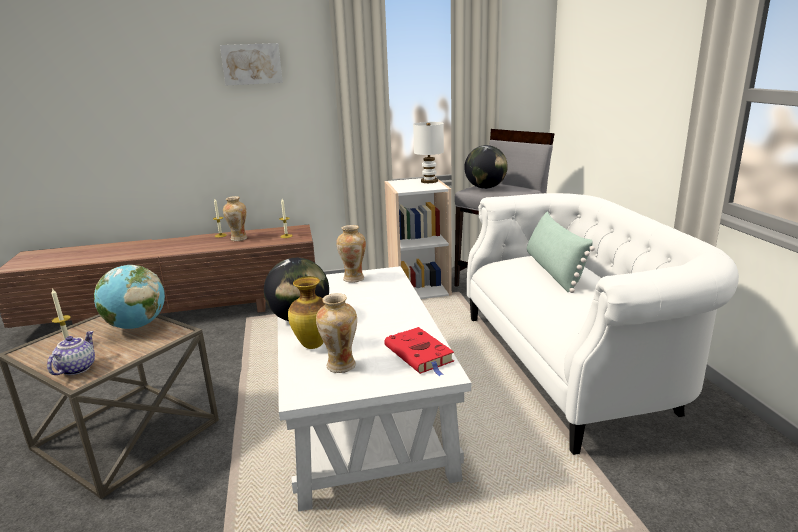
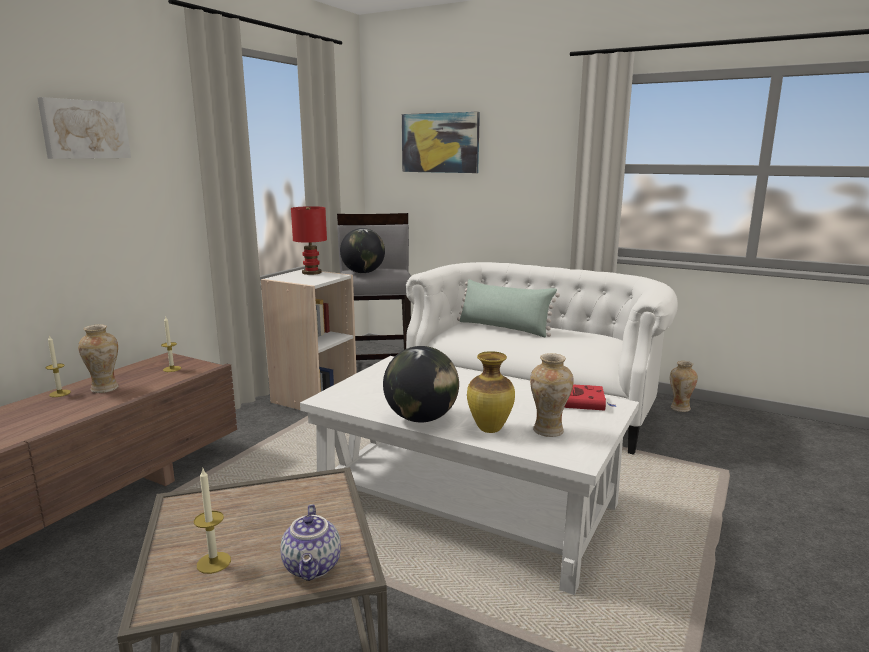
camera: 50 degrees left, 5 degrees down
teapot [47,331,95,375] -> teapot turned 150 degrees counterclockwise [280,504,341,581]
globe [94,265,165,329] -> none
vase [336,225,366,283] -> vase moved to [670,361,698,412]
white table lamp [413,122,444,183] -> red table lamp [291,206,327,275]
none -> picture [402,112,480,173]

